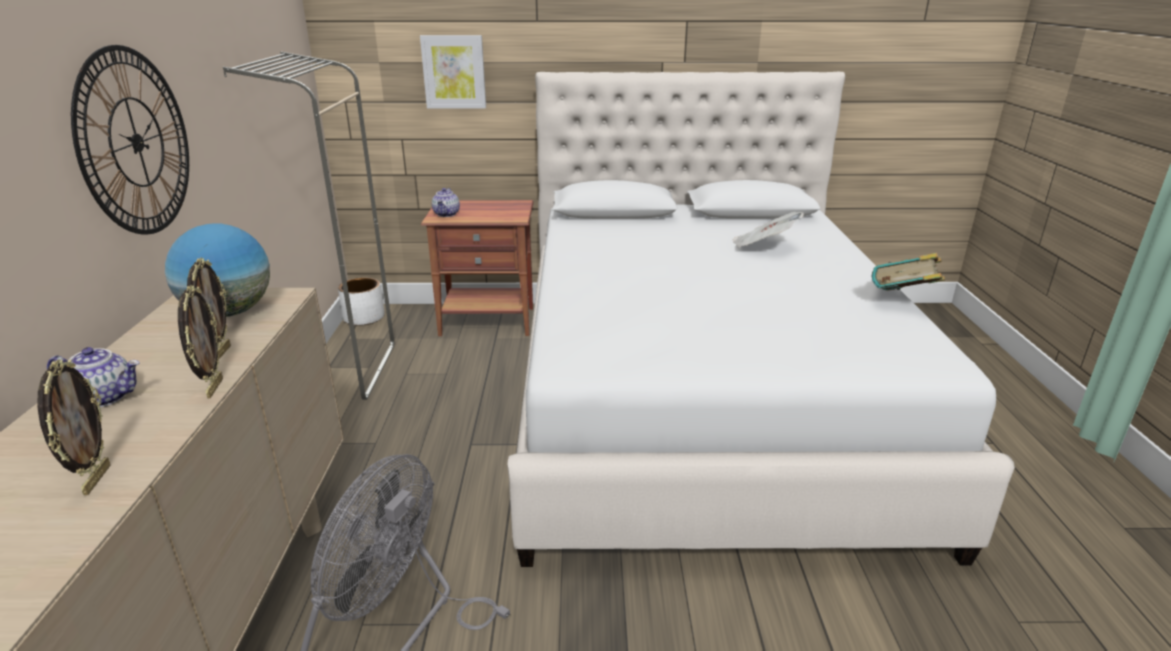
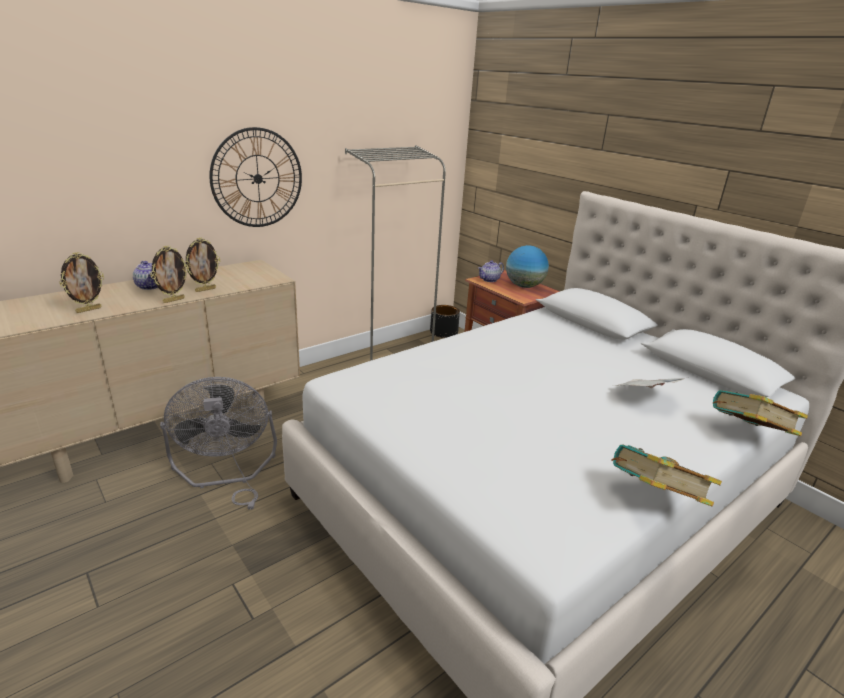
camera: 50 degrees right, 0 degrees up
globe [165,223,270,317] -> globe moved to [506,245,549,288]
white planter [338,277,385,326] -> black planter [430,305,460,338]
picture [420,35,486,109] -> none
none -> book [713,390,808,436]

